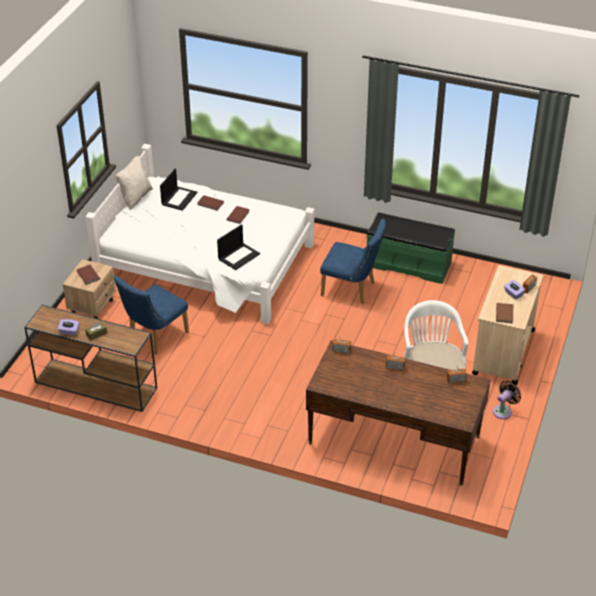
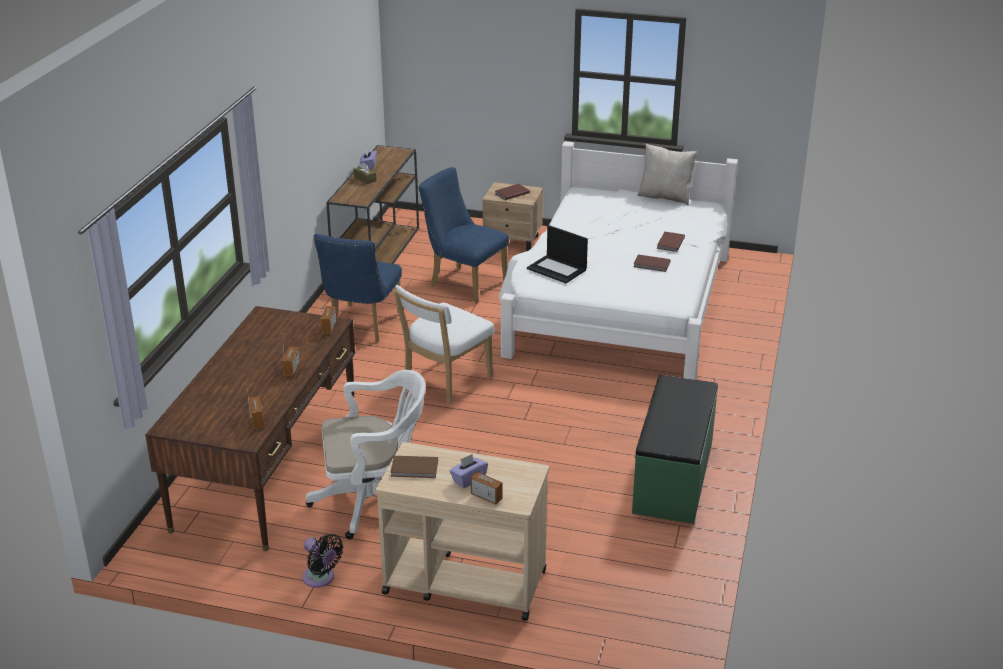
camera: 85 degrees right, 10 degrees down
laptop [160,168,197,211] -> none
blue chair [320,219,386,304] -> blue chair moved to [314,234,402,342]
none -> white chair [393,285,495,404]

